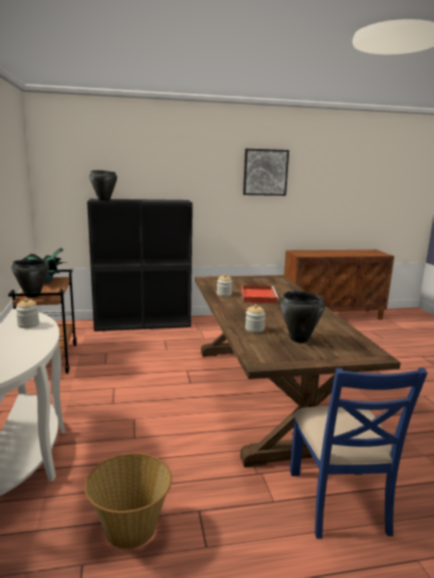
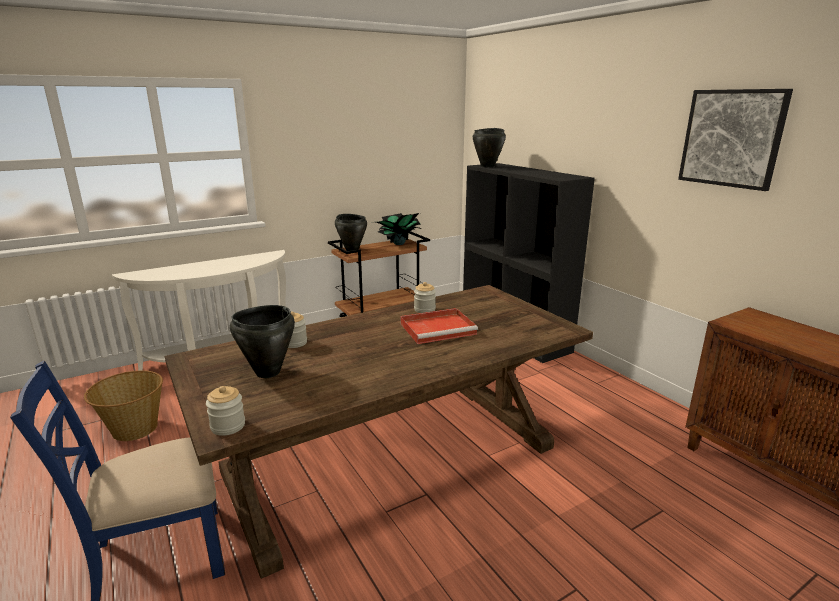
camera: 70 degrees right, 5 degrees up
jar [16,298,39,328] -> jar moved to [206,386,245,436]

